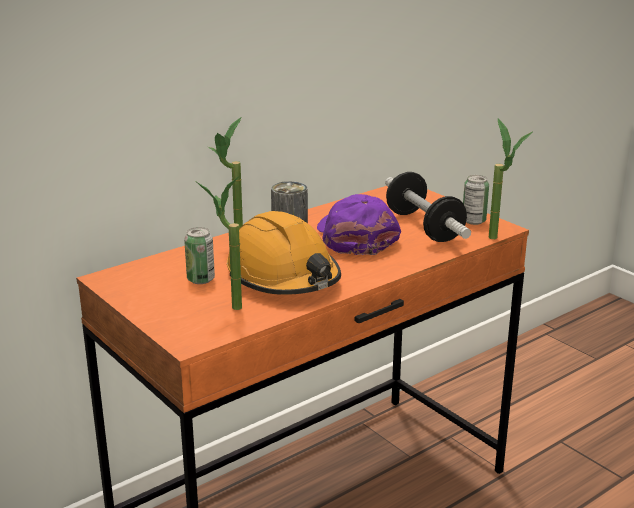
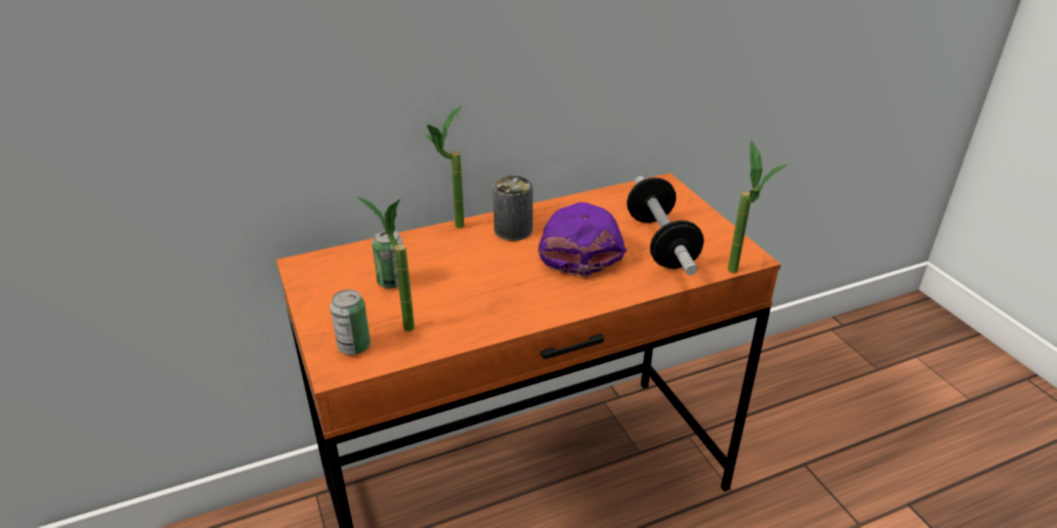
camera: 15 degrees right, 10 degrees up
orange hard hat [227,211,341,295] -> none
can [463,175,489,225] -> can moved to [330,289,371,355]

